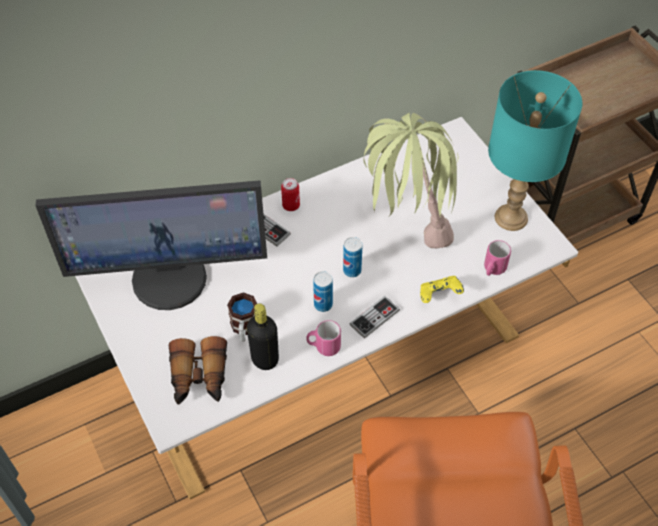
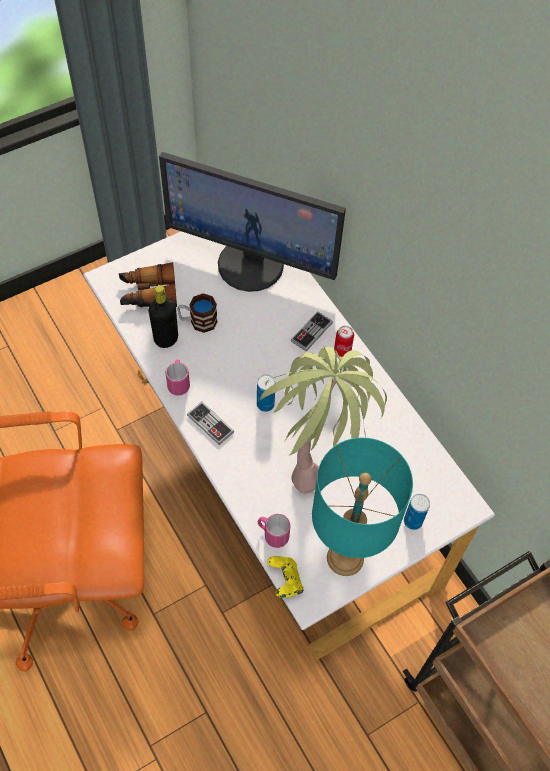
camera: 85 degrees right, 5 degrees up
monitor [36,180,267,310] -> monitor turned 60 degrees counterclockwise [159,152,346,292]
can [313,271,333,312] -> can moved to [404,494,430,530]
yellow game controller [420,276,464,303] -> yellow game controller moved to [267,556,303,598]

